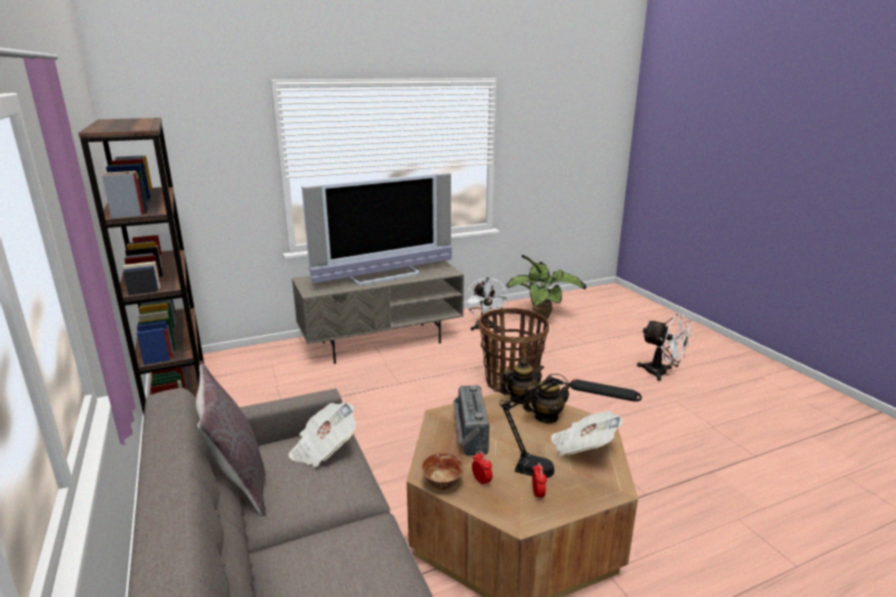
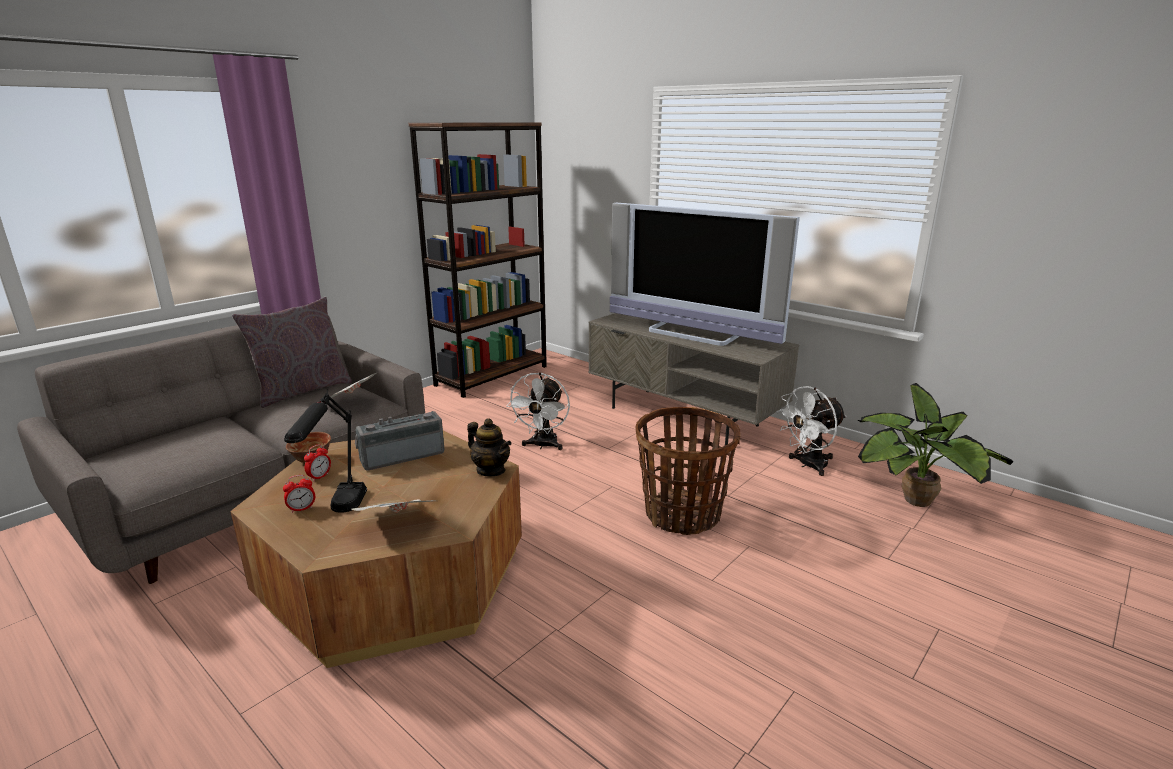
camera: 65 degrees right, 0 degrees up
teapot [523,376,570,423] -> none
white fan [637,313,693,381] -> white fan moved to [507,372,570,450]

